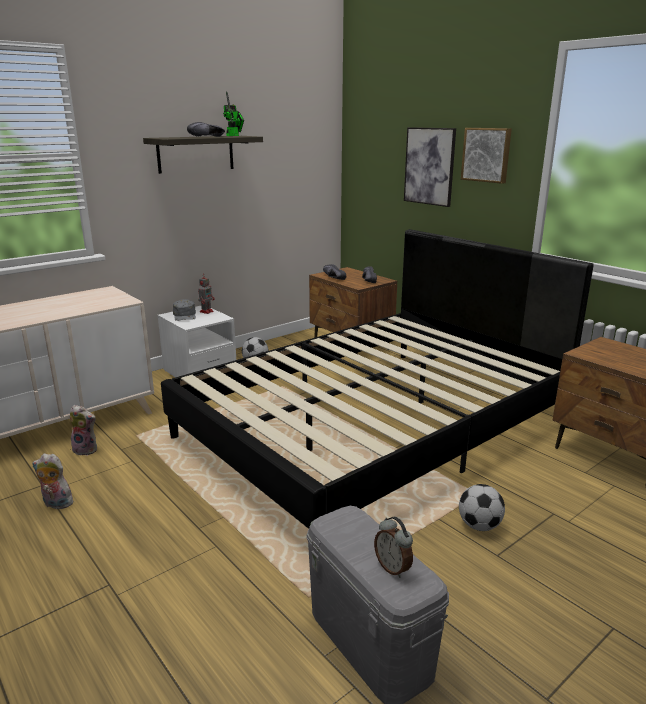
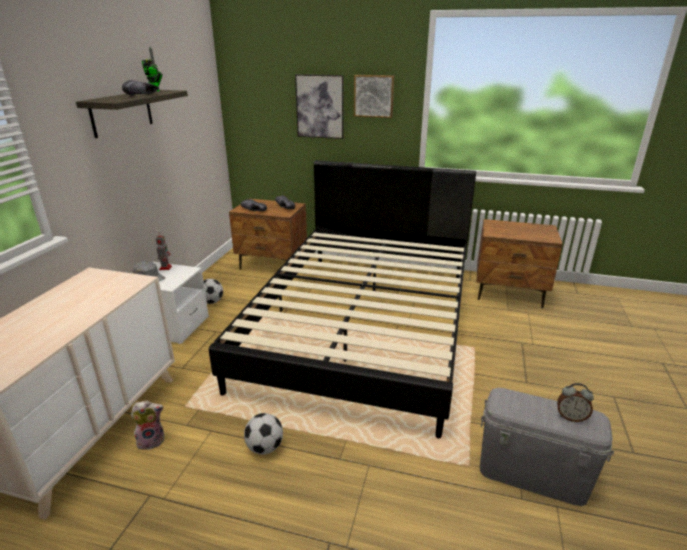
camera: 35 degrees left, 5 degrees up
plush toy [32,453,73,509] -> none
football [459,484,505,531] -> football moved to [244,413,283,455]

